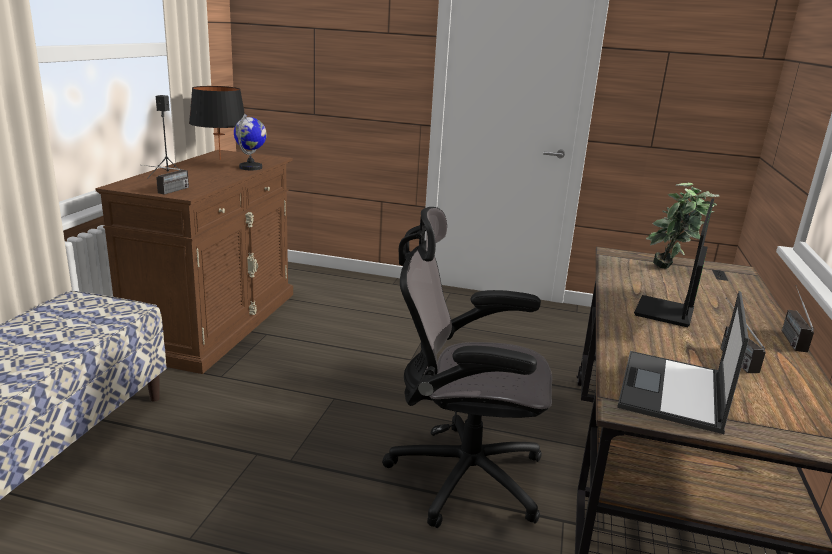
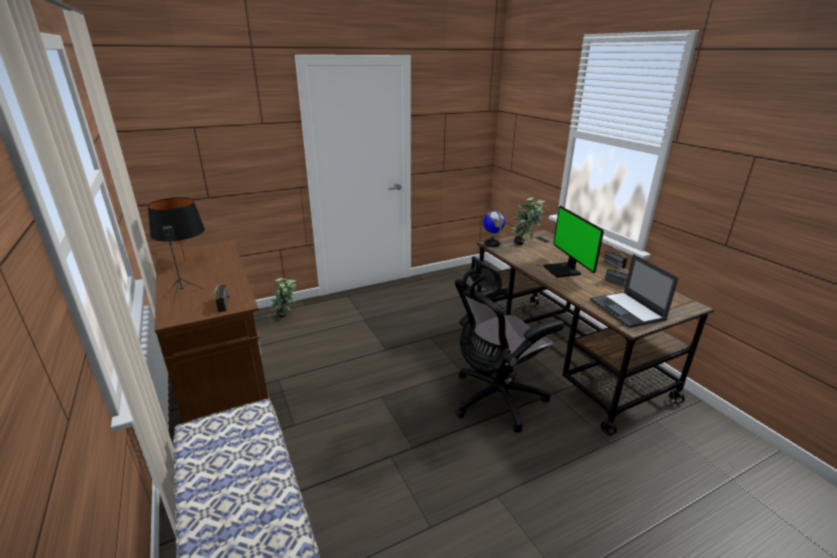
camera: 40 degrees left, 5 degrees up
globe [234,114,267,170] -> globe moved to [483,210,505,247]
none -> potted plant [270,278,296,317]

